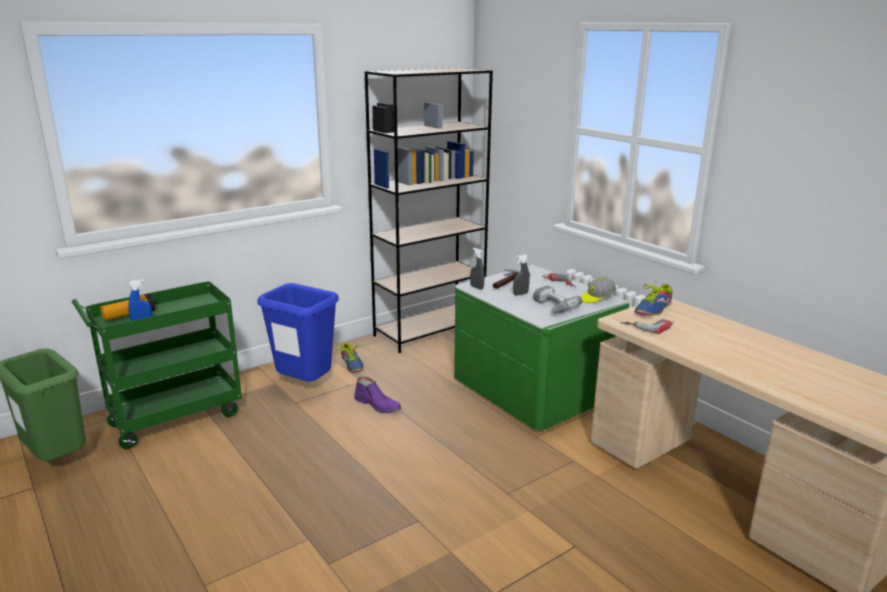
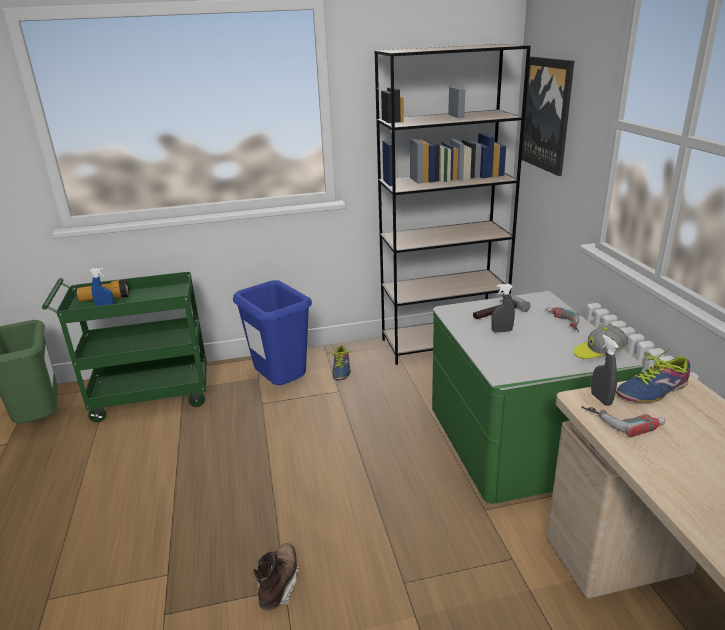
camera: 25 degrees right, 5 degrees up
purple boot [354,377,401,413] -> none
grey spray bottle [470,248,484,290] -> grey spray bottle moved to [591,335,619,406]
power drill [533,286,583,313] -> none
none -> brown boot [253,543,300,610]
none -> picture [522,56,574,176]

